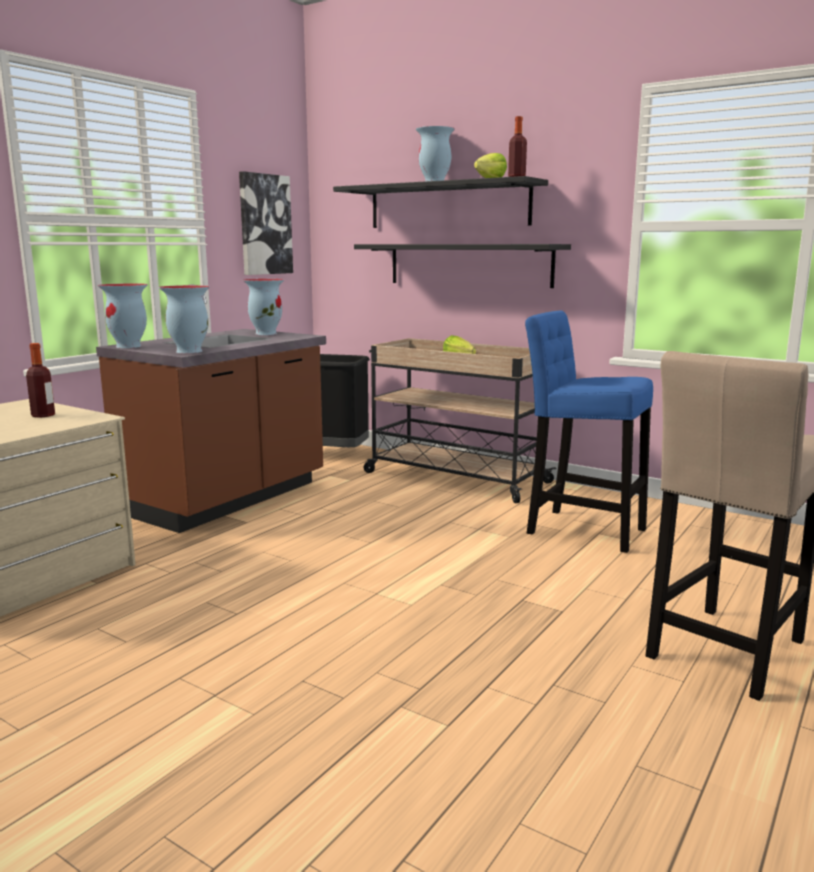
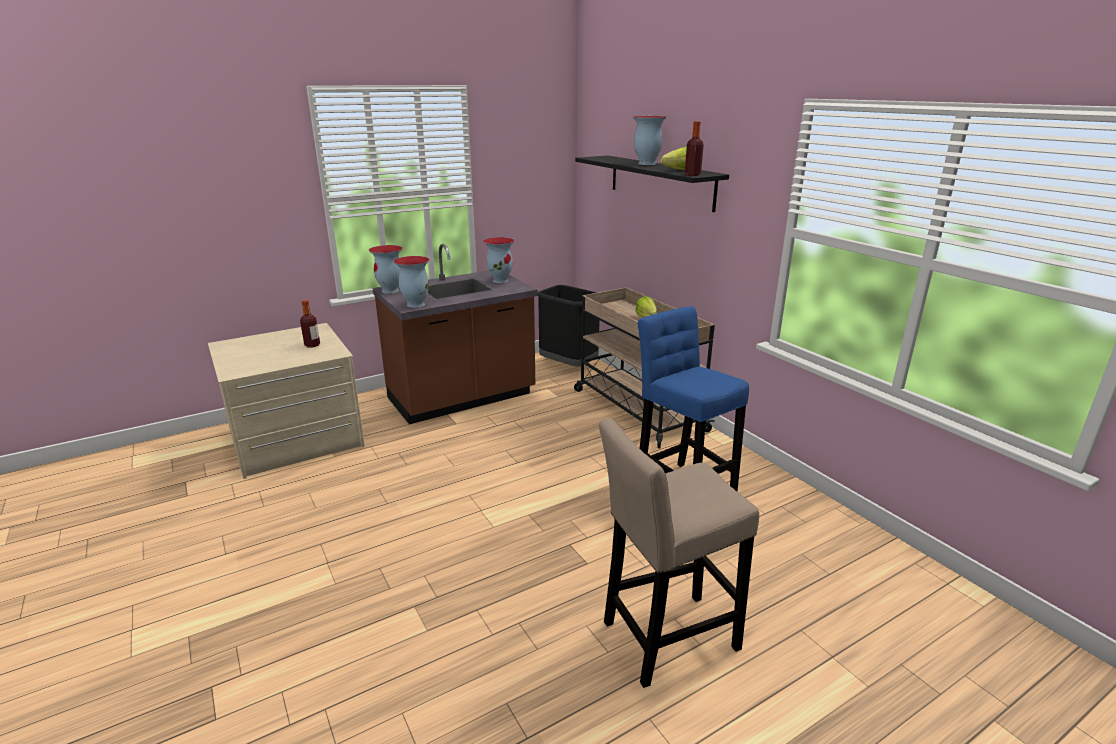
camera: 25 degrees right, 10 degrees up
picture [239,171,293,275] -> none
black shelf [354,244,571,288] -> none

